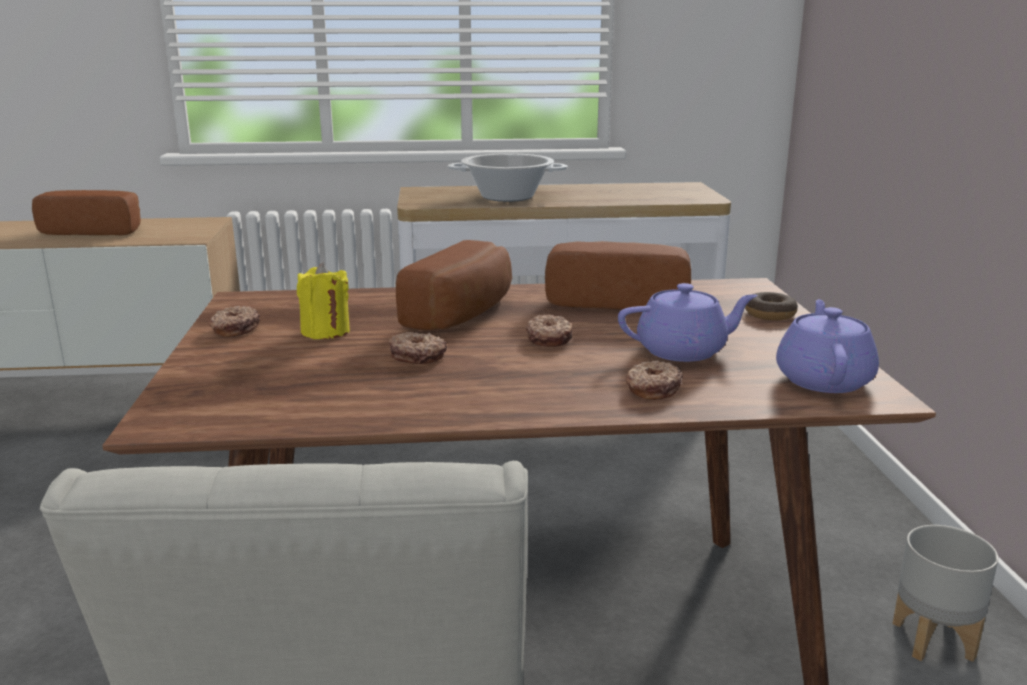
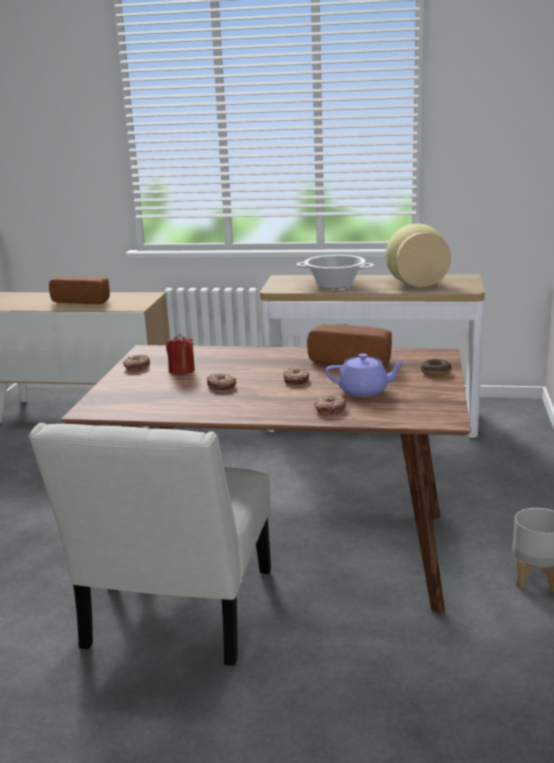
camera: 15 degrees right, 0 degrees up
yellow candle [297,262,350,339] -> red candle [166,334,195,375]
bread [396,240,512,330] -> none
purple teapot [776,299,879,393] -> none
none -> vase [386,224,451,287]

